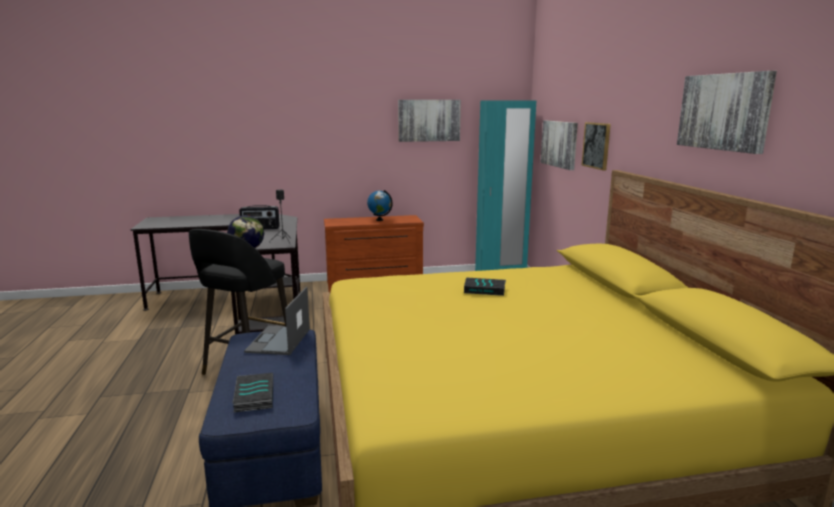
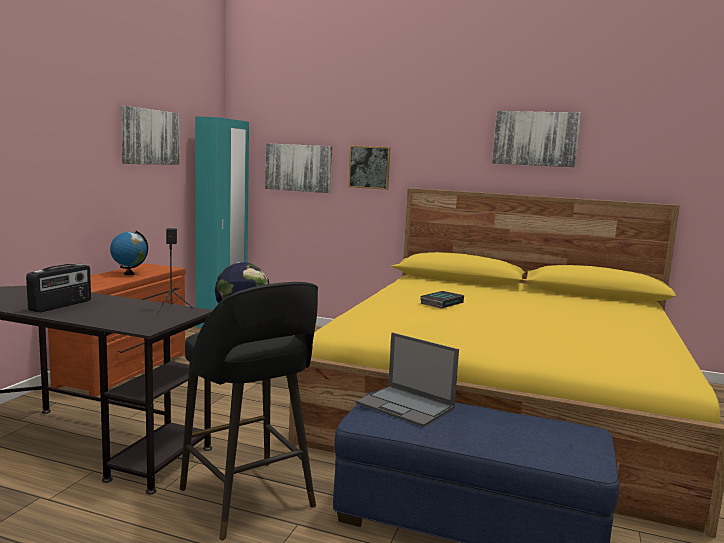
camera: 60 degrees left, 5 degrees down
book [232,373,273,412] -> none

